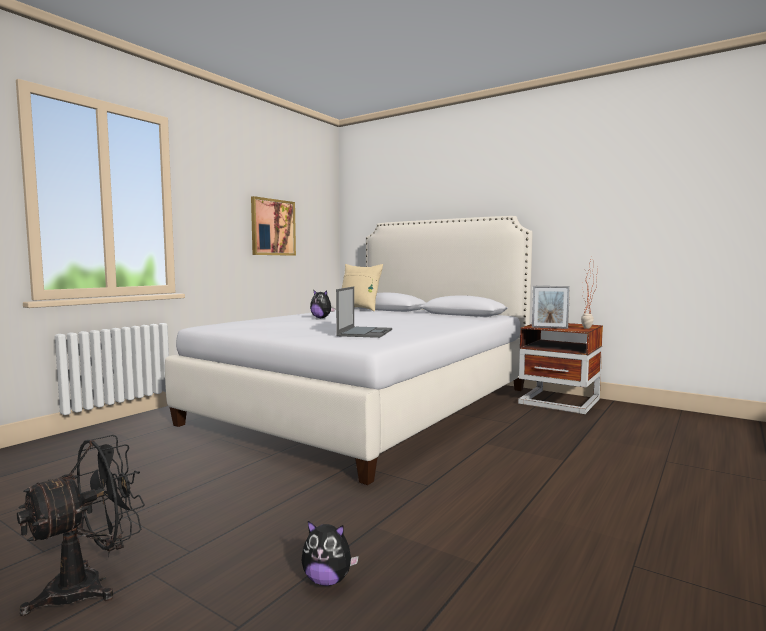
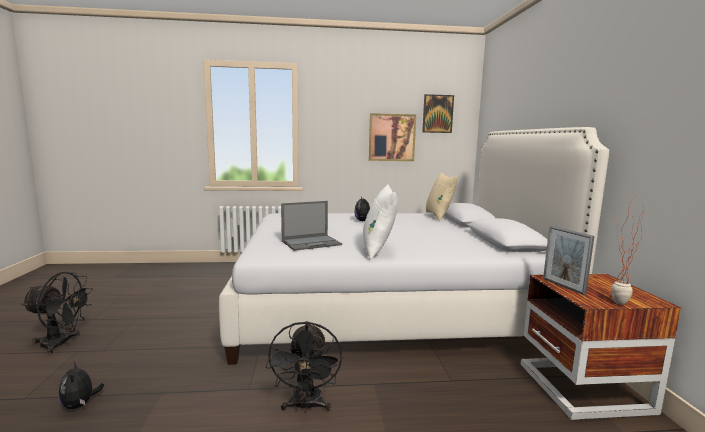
camera: 50 degrees right, 5 degrees up
none -> black fan [266,321,342,413]
none -> white pillow [363,184,398,259]
none -> picture [422,94,454,133]

